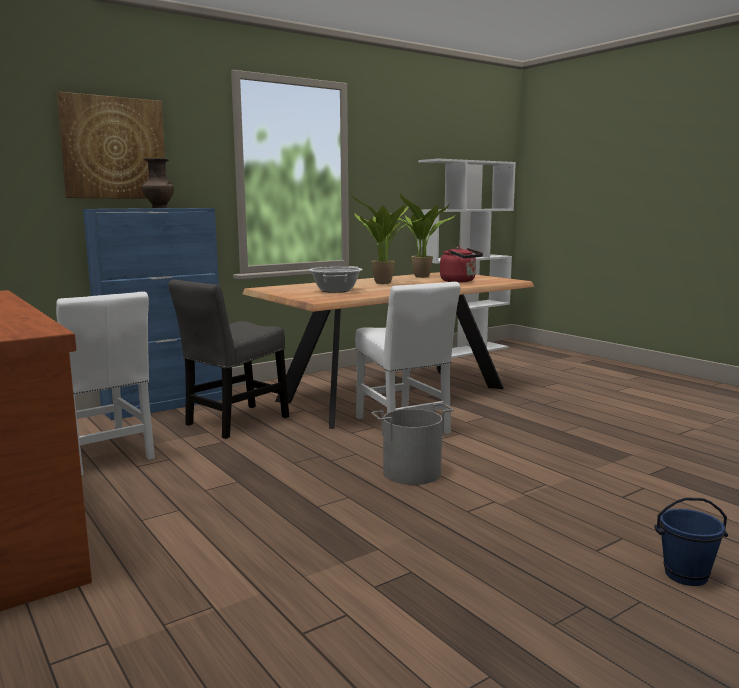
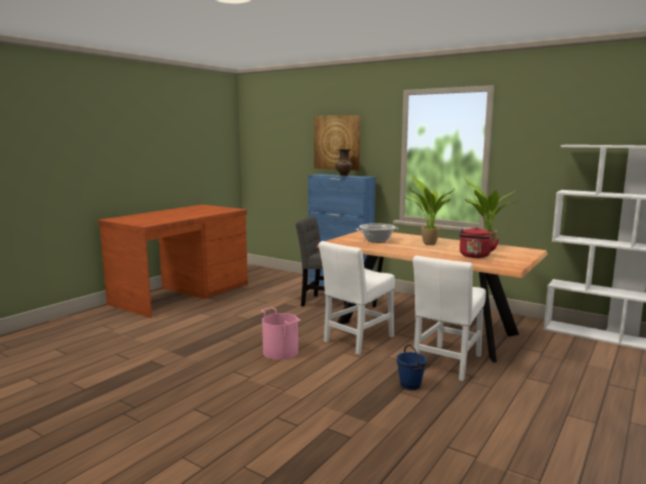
camera: 70 degrees right, 0 degrees up
white chair [56,292,155,476] -> white chair moved to [413,256,486,381]
grey bucket [371,403,454,485] -> pink bucket [261,307,301,360]
blue bucket [654,497,728,586] -> blue bucket moved to [397,344,427,390]

